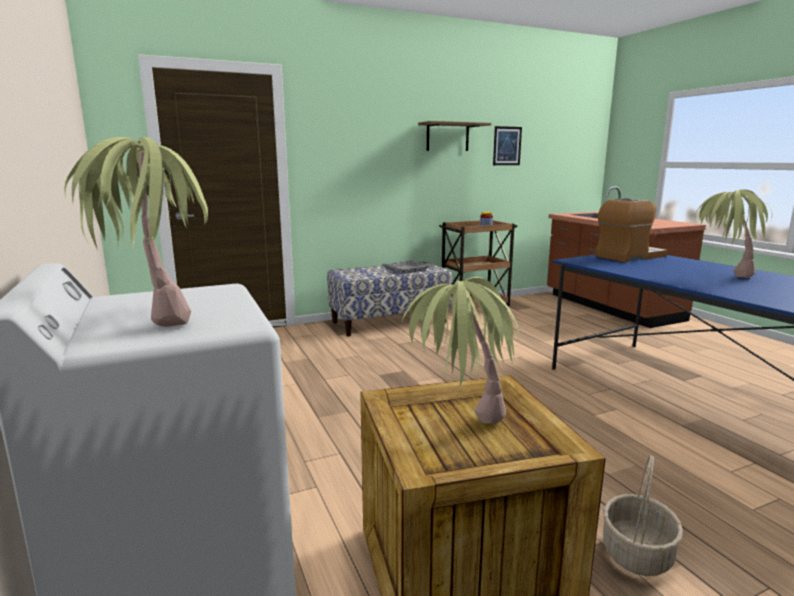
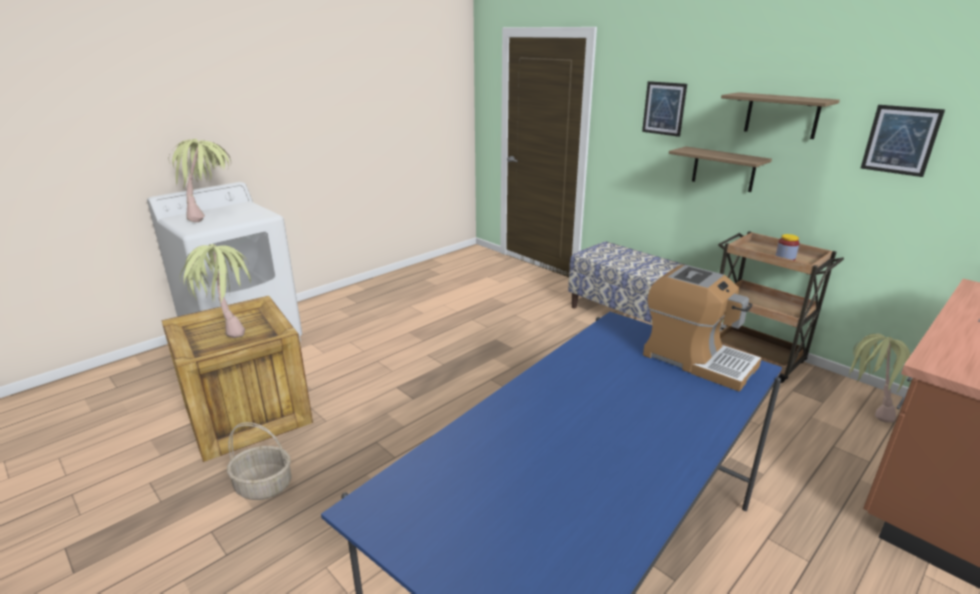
camera: 70 degrees right, 10 degrees up
grey tray [382,260,431,274] -> none
potted plant [695,189,772,278] -> potted plant moved to [849,334,911,423]
none -> picture [642,81,687,137]
none -> shelf [669,146,772,192]

